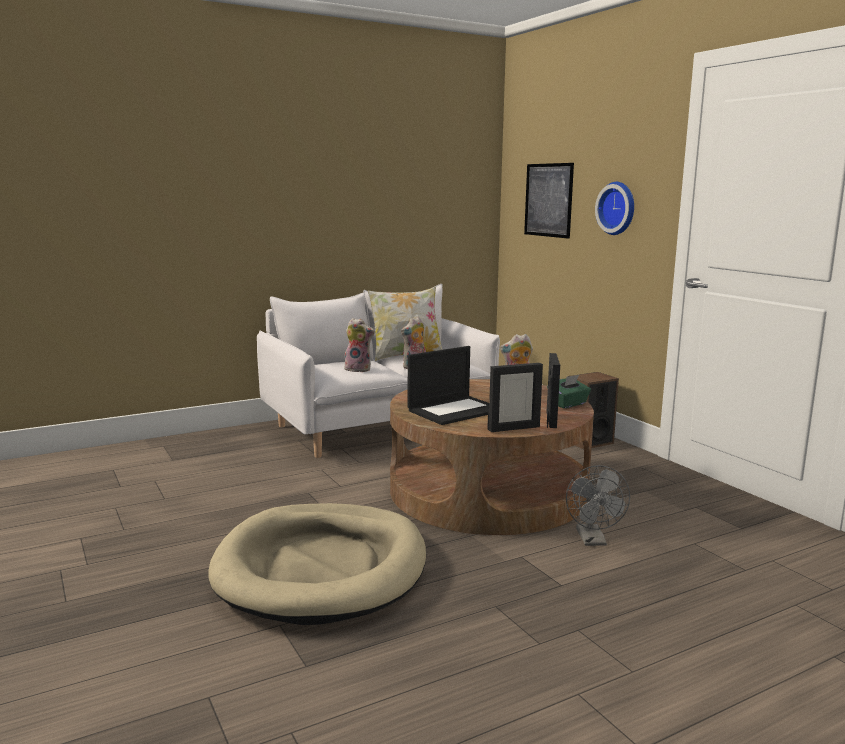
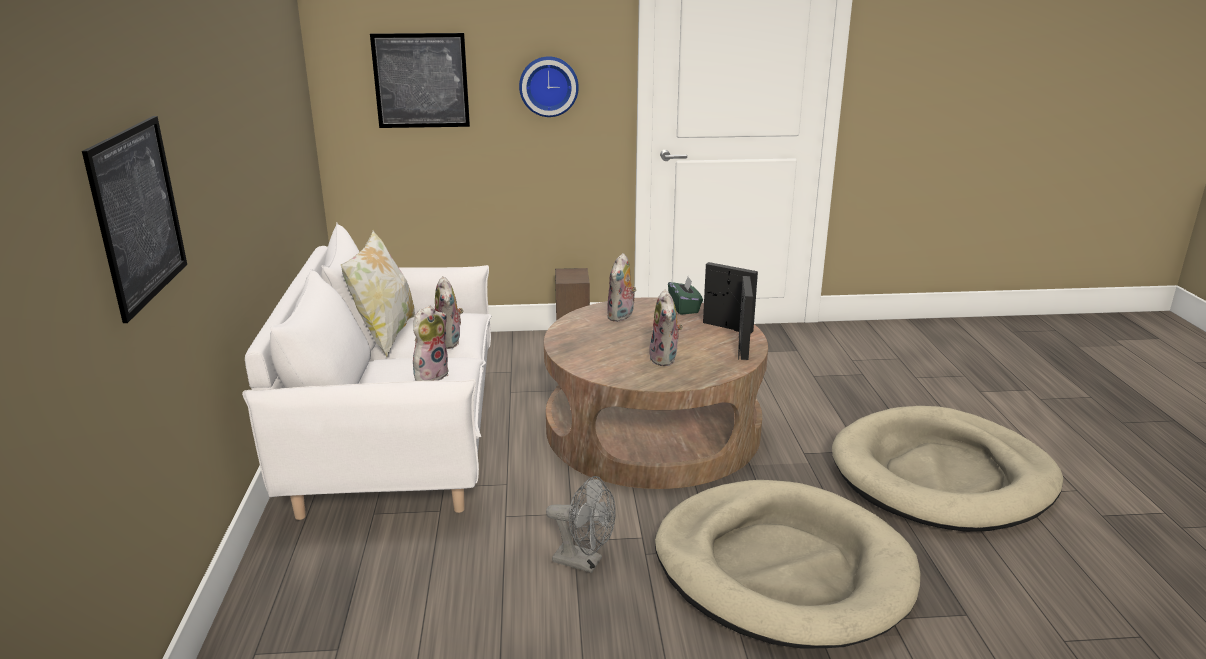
camera: 65 degrees left, 10 degrees up
laptop [408,346,489,425] -> plush toy [649,290,683,366]
grey fan [566,465,630,546] -> grey fan moved to [546,476,616,573]
none -> picture [82,116,187,323]
none -> beige dog bed [832,406,1063,532]

